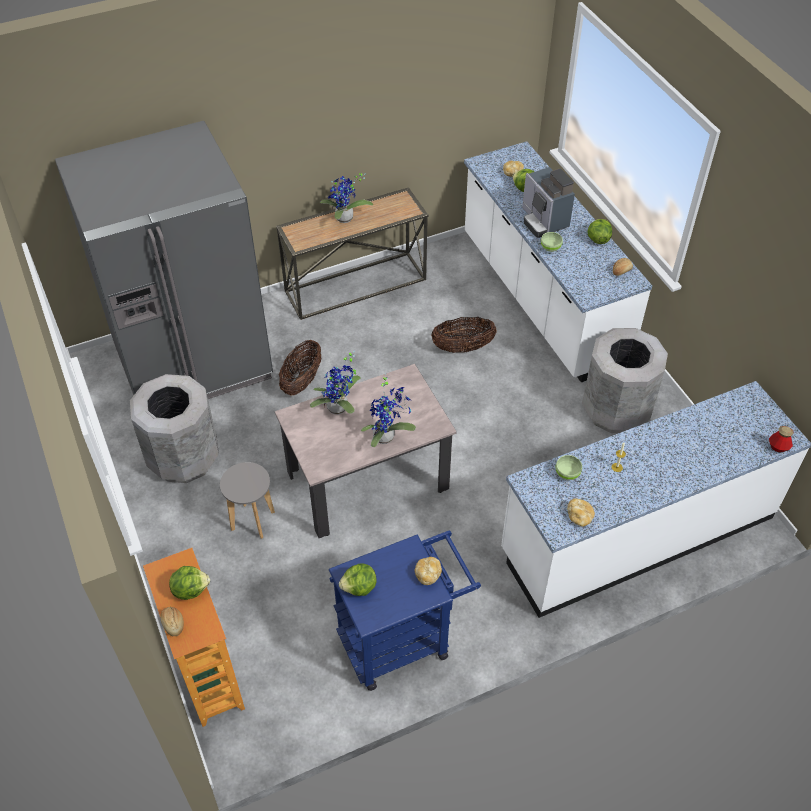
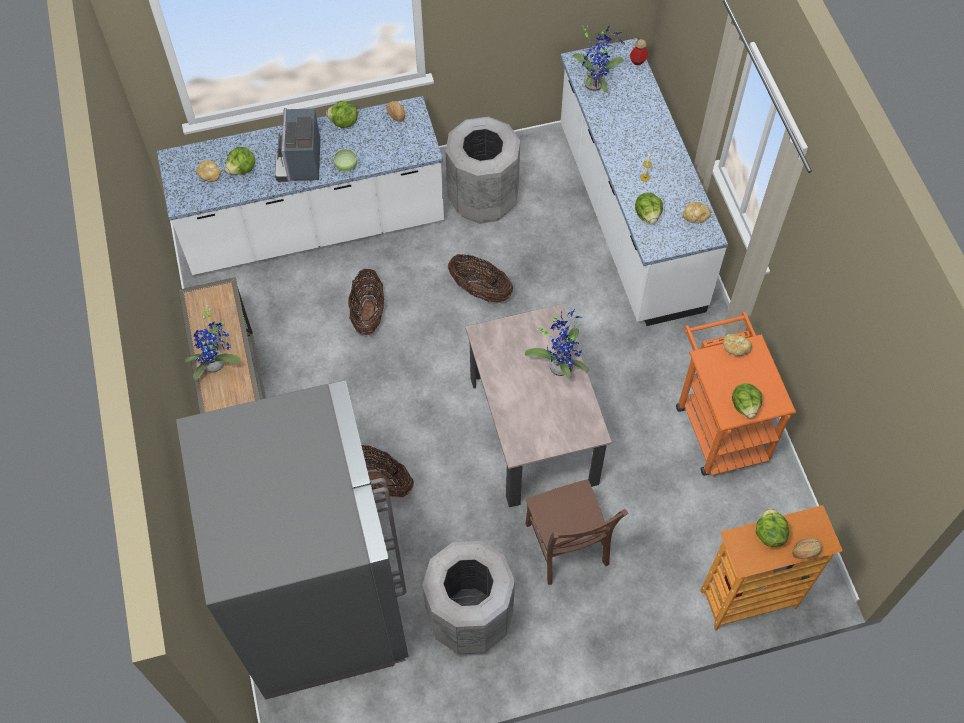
camera: 80 degrees left, 10 degrees up
grey stool [220,462,275,539] -> brown chair [525,479,629,585]
potted plant [310,351,361,414] -> potted plant moved to [572,25,625,92]
blue cart [329,531,481,691] -> orange cart [676,312,796,476]
coffee machine [522,167,575,238] -> coffee machine turned 105 degrees clockwise [275,108,320,182]
green bowl [555,455,582,480] -> lettuce [635,193,663,224]
none -> basket [448,254,513,303]

